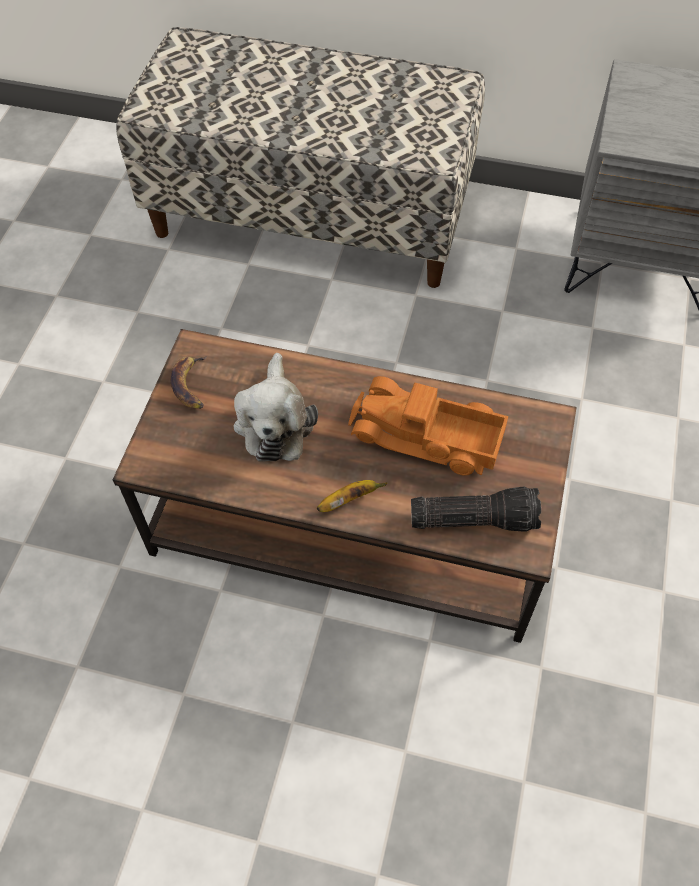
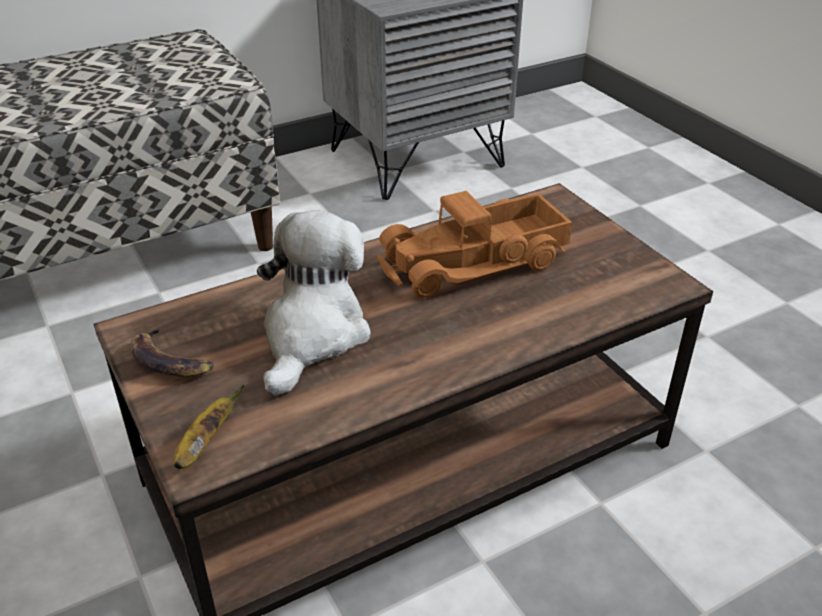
camera: 45 degrees left, 20 degrees down
plush toy [234,353,318,462] -> plush toy turned 120 degrees counterclockwise [257,210,371,396]
banana [317,480,387,512] -> banana moved to [174,385,245,469]
flashlight [411,486,541,532] -> none

